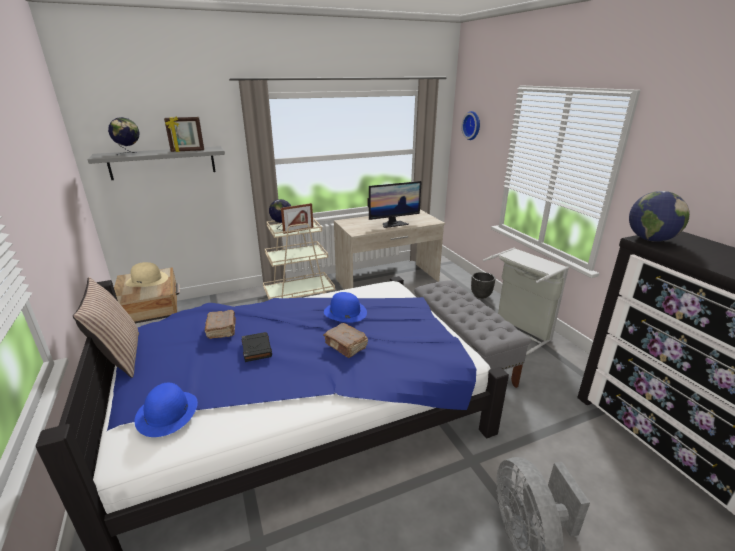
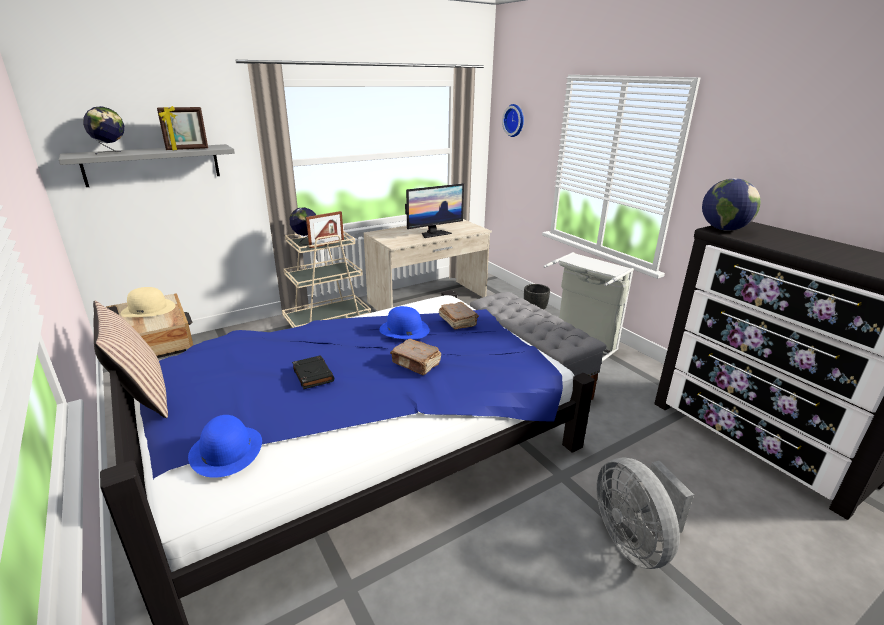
camera: 10 degrees left, 0 degrees up
brown book [205,310,236,339] -> brown book moved to [439,302,479,329]

